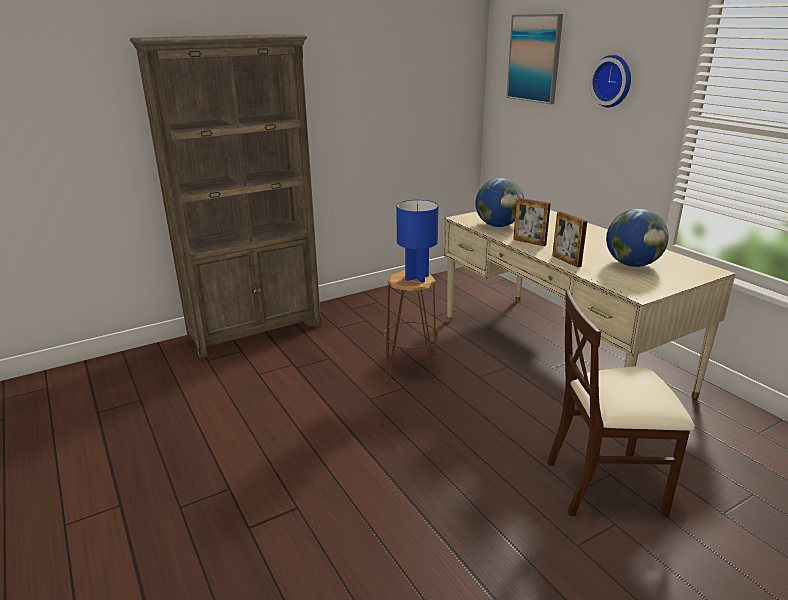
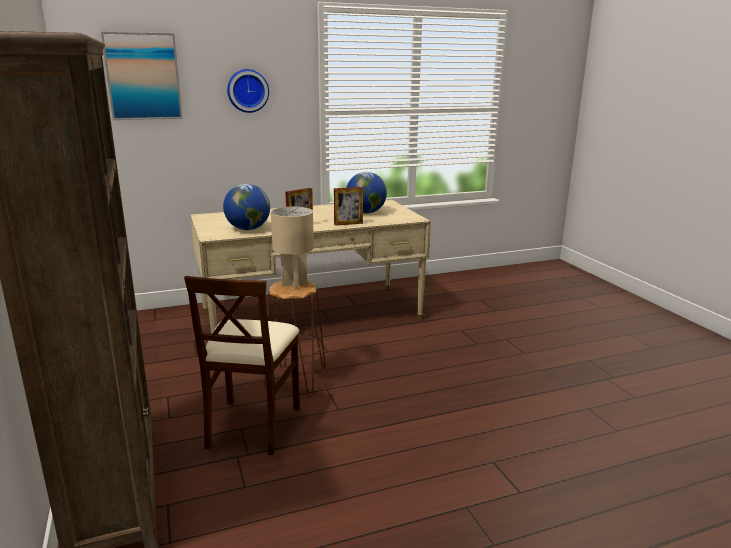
camera: 80 degrees left, 5 degrees down
blue table lamp [396,200,439,283] -> beige table lamp [271,207,314,289]
beige chair [547,290,695,517] -> beige chair moved to [184,276,300,455]

